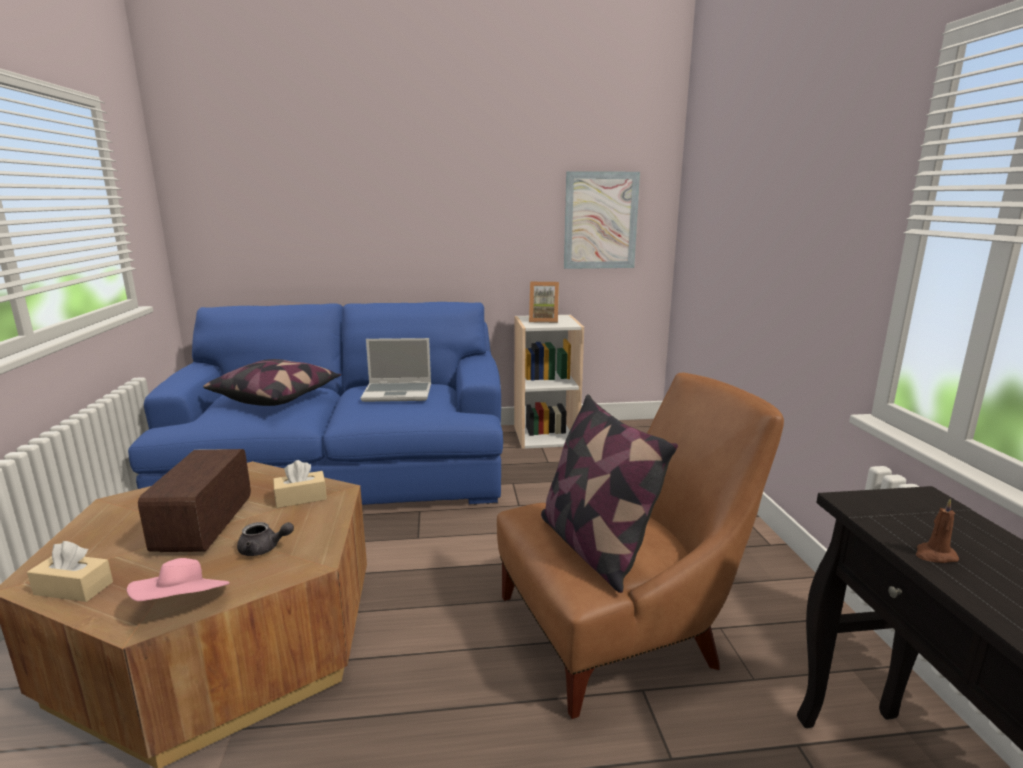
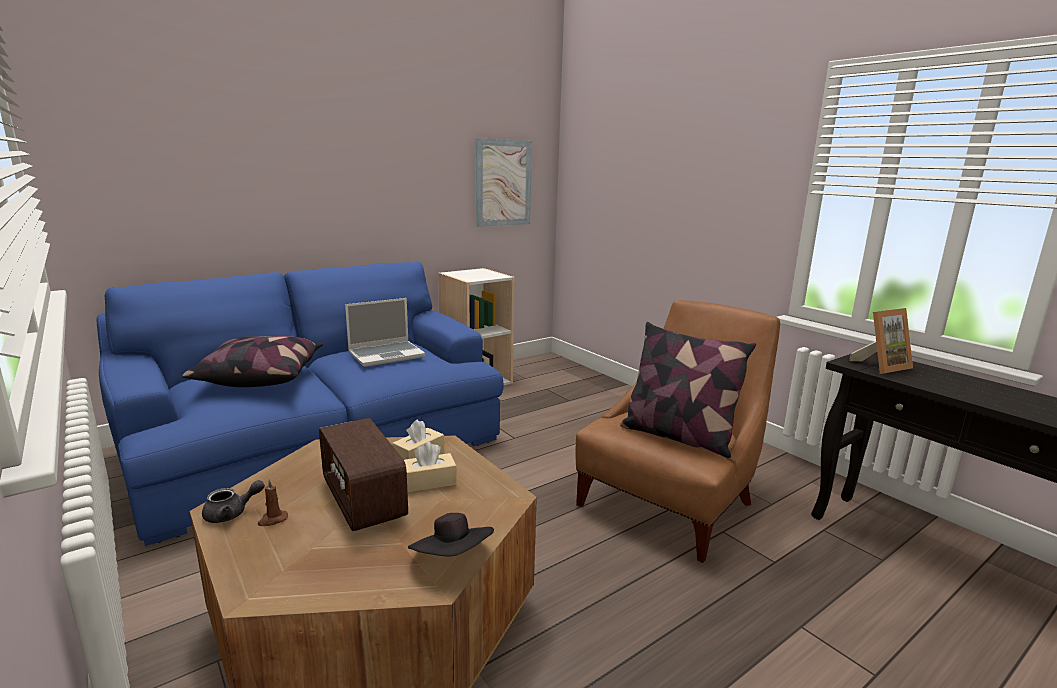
camera: 30 degrees left, 0 degrees up
beige tissue box [27,541,113,602] -> beige tissue box moved to [404,442,457,493]
pink hat [127,558,229,601] -> black hat [408,513,494,556]
grey teapot [237,522,294,556] -> grey teapot moved to [202,480,265,523]
picture frame [529,282,559,323] -> picture frame moved to [849,308,913,373]
brown candle [916,499,959,563] -> brown candle moved to [258,479,288,526]

